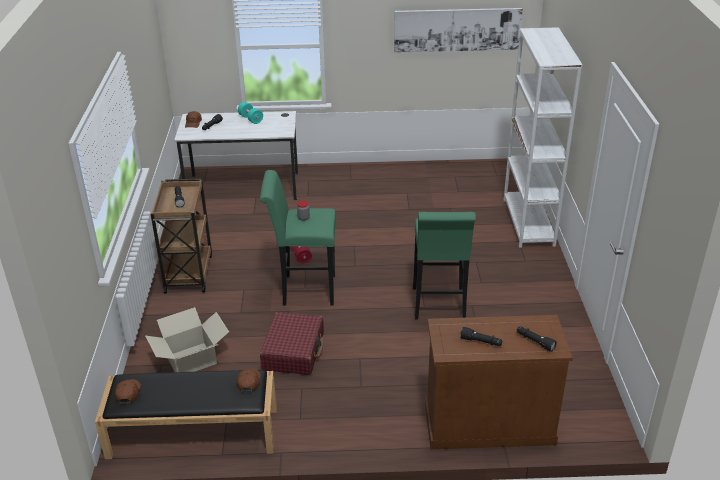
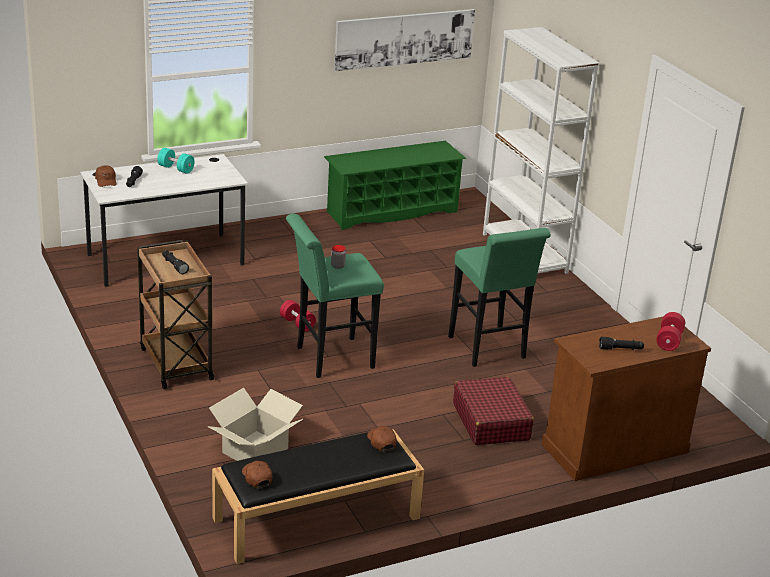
camera: 25 degrees left, 5 degrees down
red suitcase [260,312,324,375] -> red suitcase moved to [453,377,534,445]
black flashlight [517,327,557,352] -> red dumbbell [656,312,685,351]
none -> green shoe rack [324,141,466,230]

